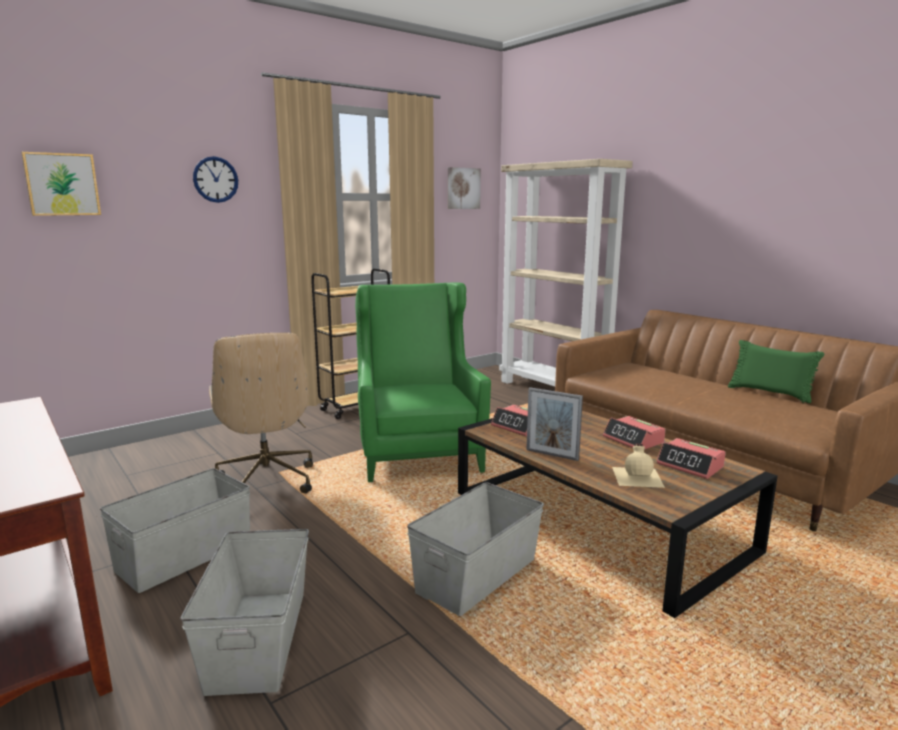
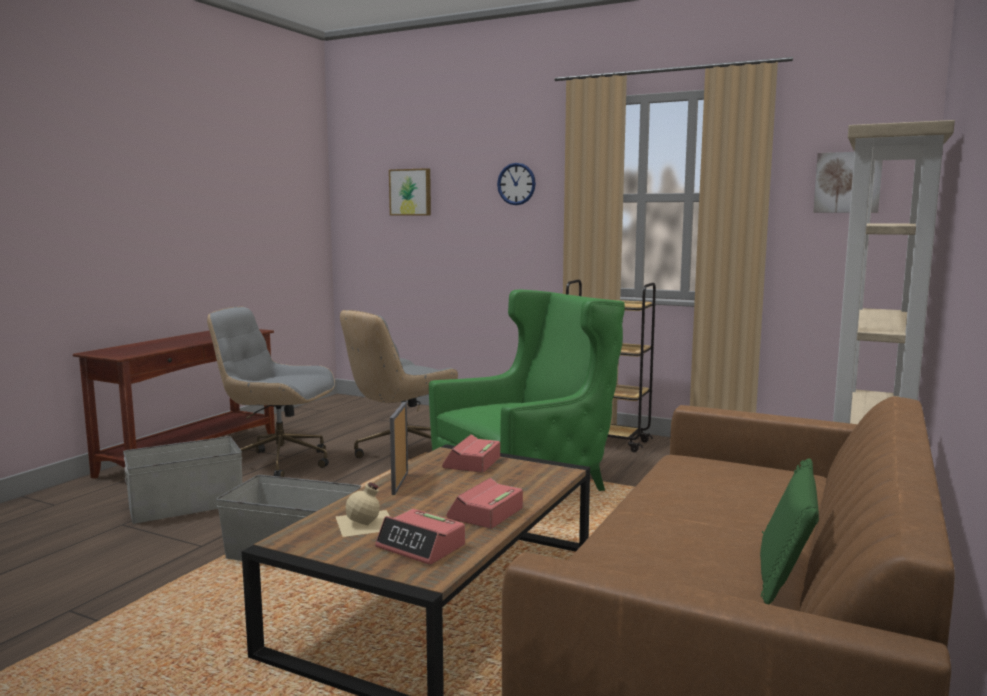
camera: 65 degrees right, 5 degrees down
grey storage box [100,468,250,593] -> grey office chair [207,307,335,477]
alarm clock [656,438,726,479] -> alarm clock turned 75 degrees counterclockwise [375,509,465,565]

